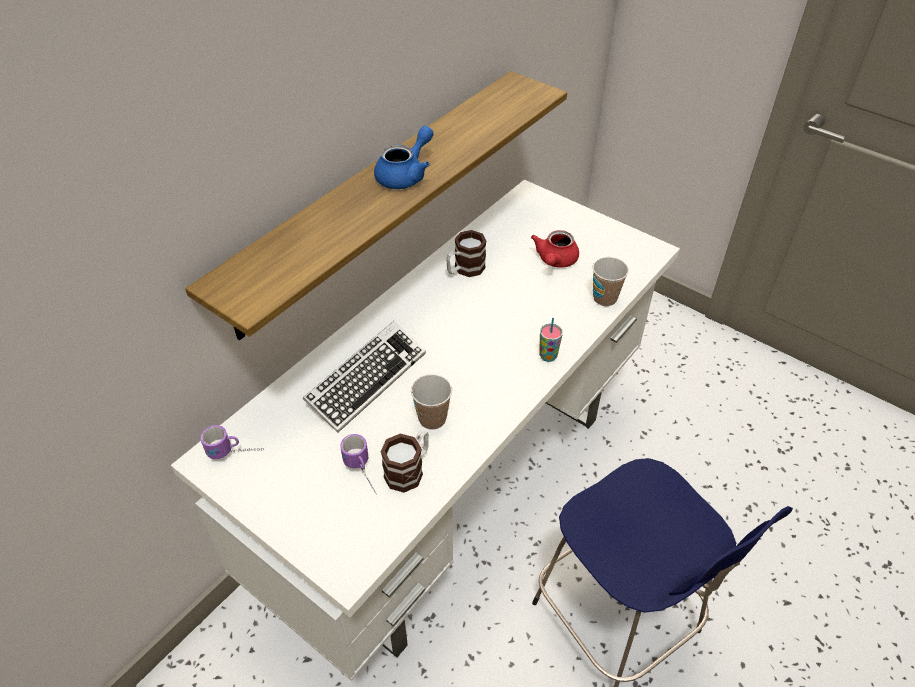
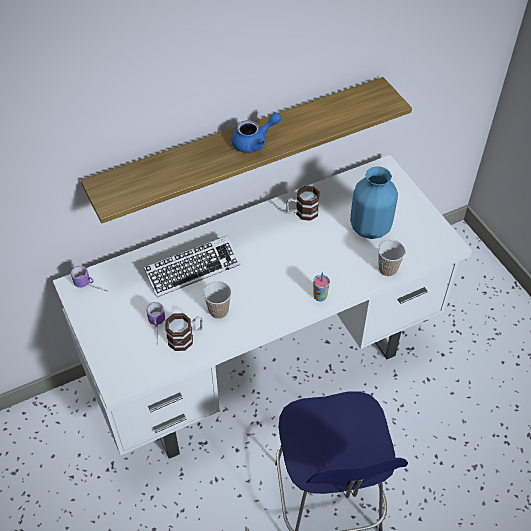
camera: 25 degrees right, 5 degrees up
red teapot [531,230,579,268] -> blue vase [350,166,398,239]

